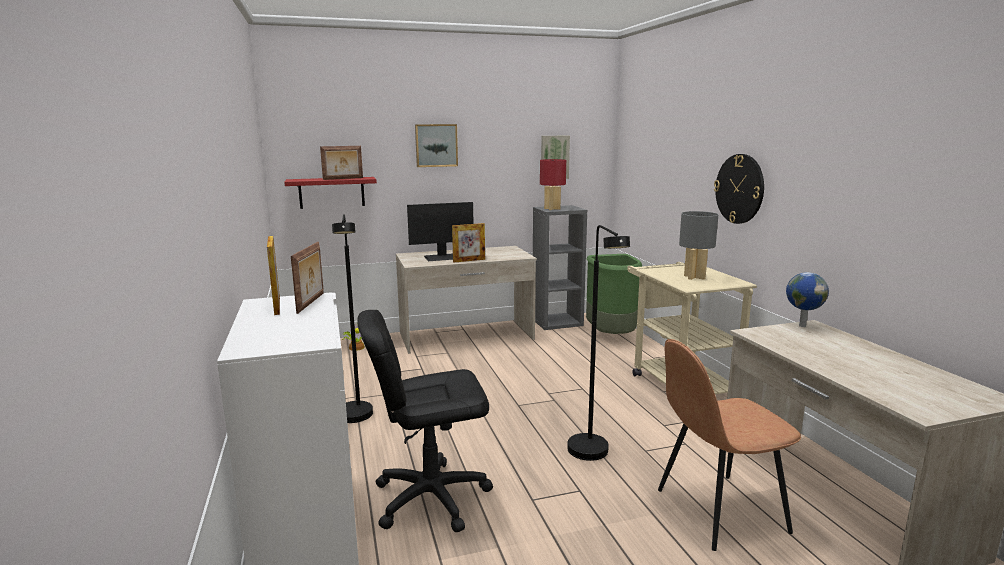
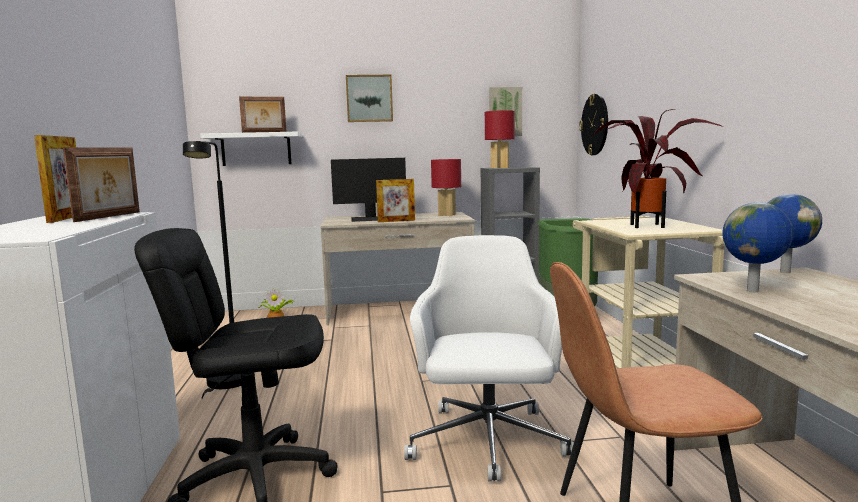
camera: 10 degrees right, 5 degrees down
red shelf [284,177,377,209] -> white shelf [200,132,302,166]
black floor lamp [567,225,630,461] -> white office chair [404,235,574,482]
grey table lamp [679,211,718,280] -> potted plant [594,109,724,228]
wall clock [714,154,764,224] -> wall clock moved to [579,94,608,155]
none -> red table lamp [431,159,461,216]
none -> globe [722,202,794,292]

